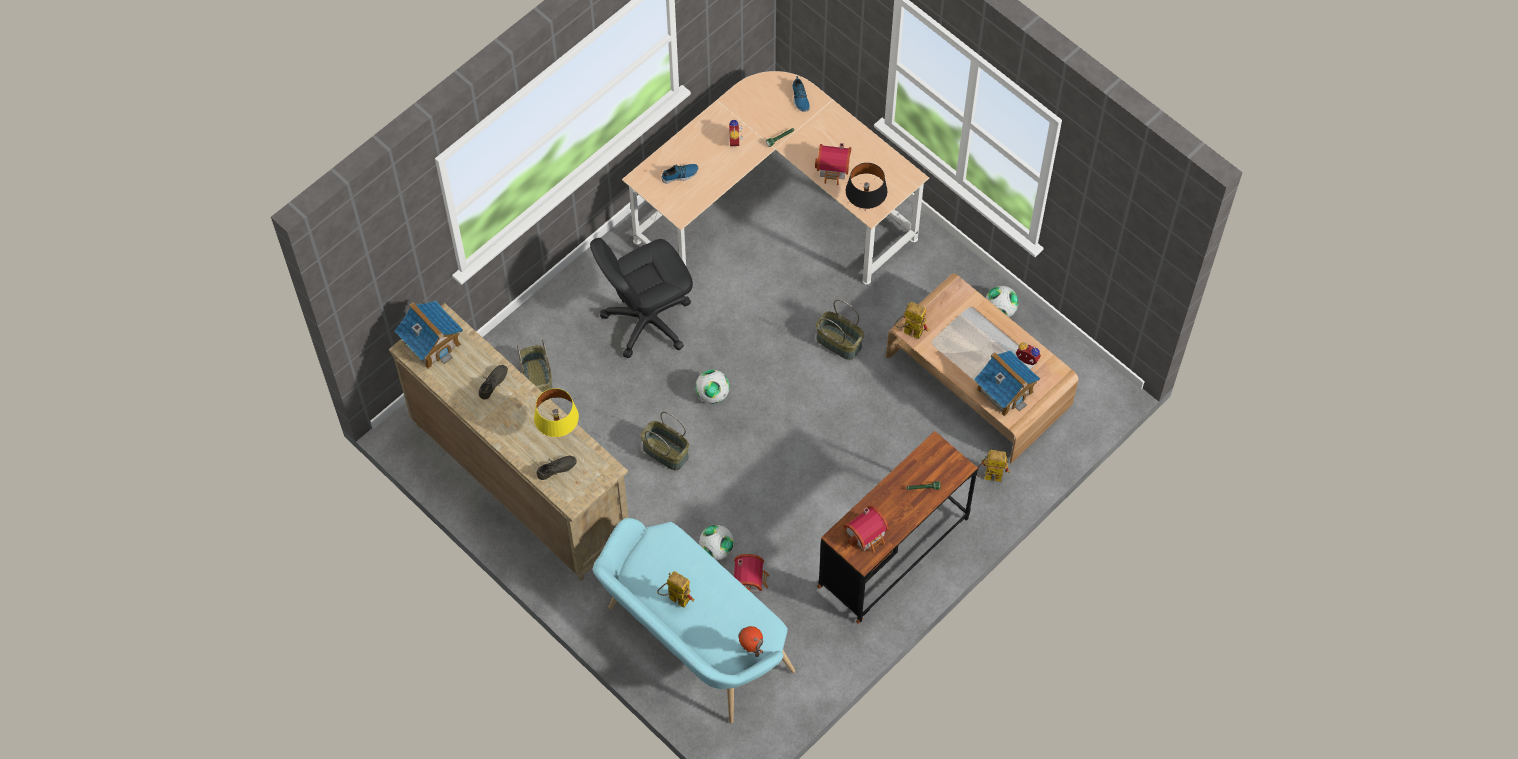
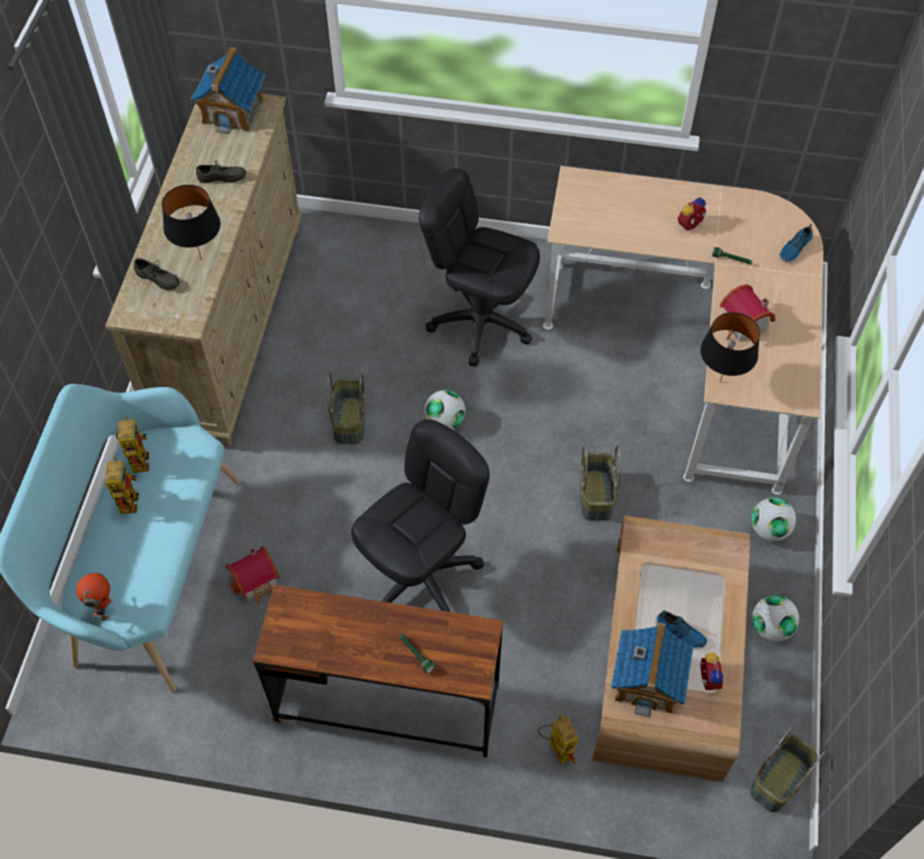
camera: 55 degrees right, 5 degrees down
basket [517,339,552,392] -> basket moved to [750,727,825,812]
yellow table lamp [534,388,579,437] -> black table lamp [162,185,221,260]
shoe [661,164,698,183] -> shoe moved to [655,610,707,649]
football [699,525,734,560] -> football moved to [751,497,796,541]
toy house [843,505,889,553] -> none
toy robot [894,302,929,339] -> toy robot moved to [116,415,149,473]
none -> black office chair [351,419,490,612]

